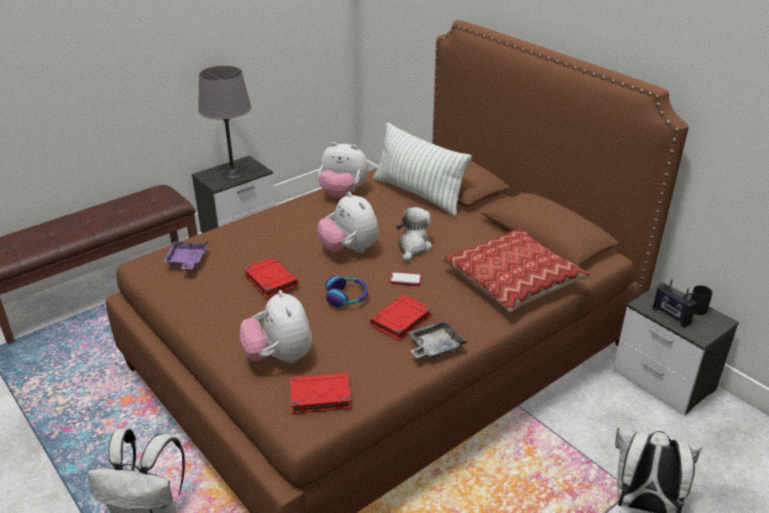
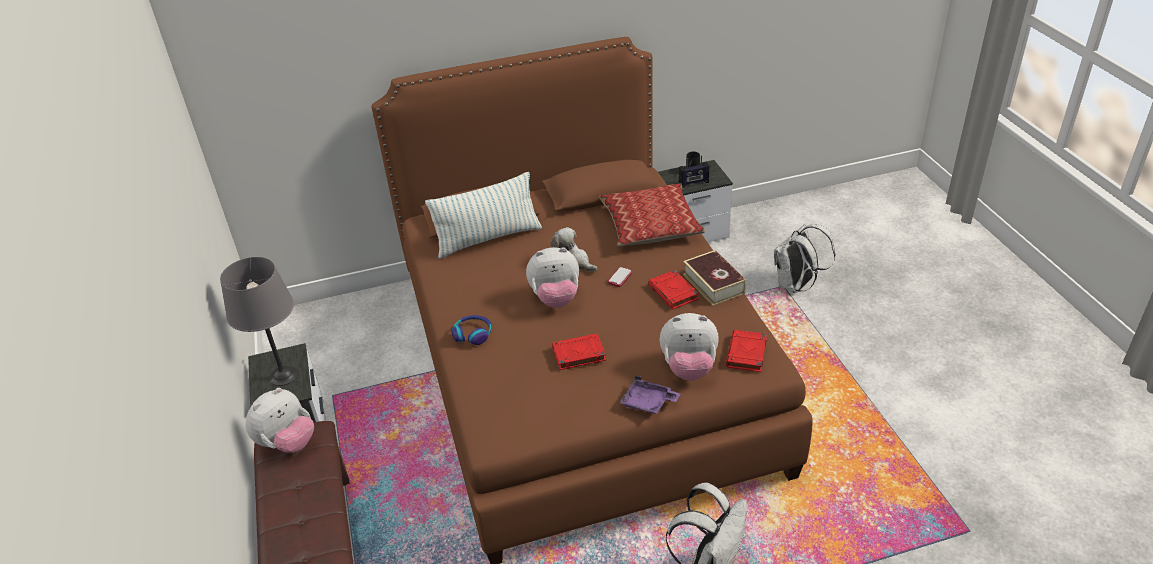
camera: 65 degrees left, 5 degrees up
purple tray [163,241,208,269] -> purple tray moved to [620,375,680,414]
plush toy [318,142,368,198] -> plush toy moved to [246,388,314,453]
headphones [325,276,368,307] -> headphones moved to [451,315,492,345]
grey tray [408,320,467,359] -> book [683,250,746,306]

